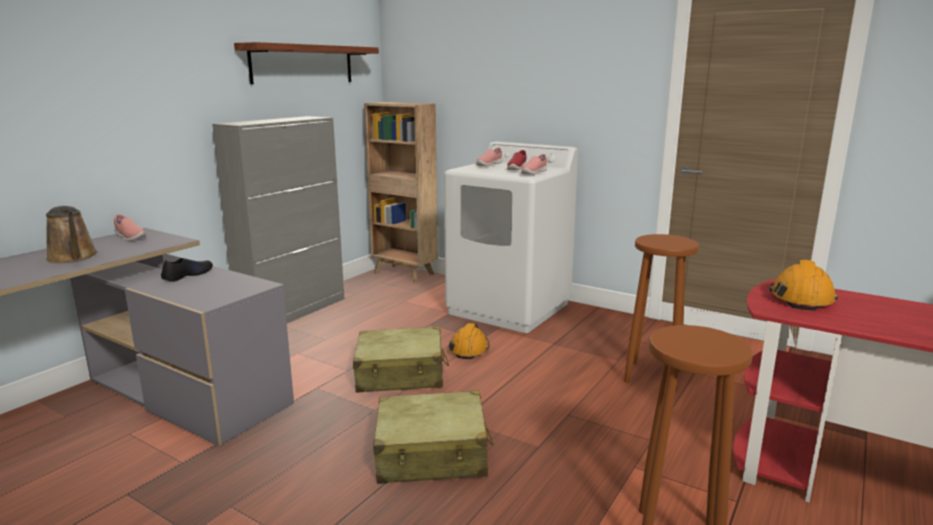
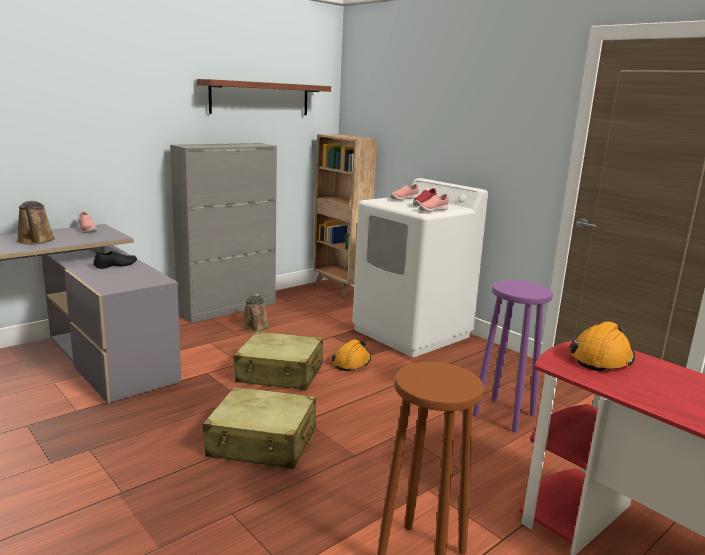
camera: 15 degrees right, 0 degrees up
brown stool [624,234,699,391] -> purple stool [473,280,553,433]
none -> brown watering can [241,294,270,332]

